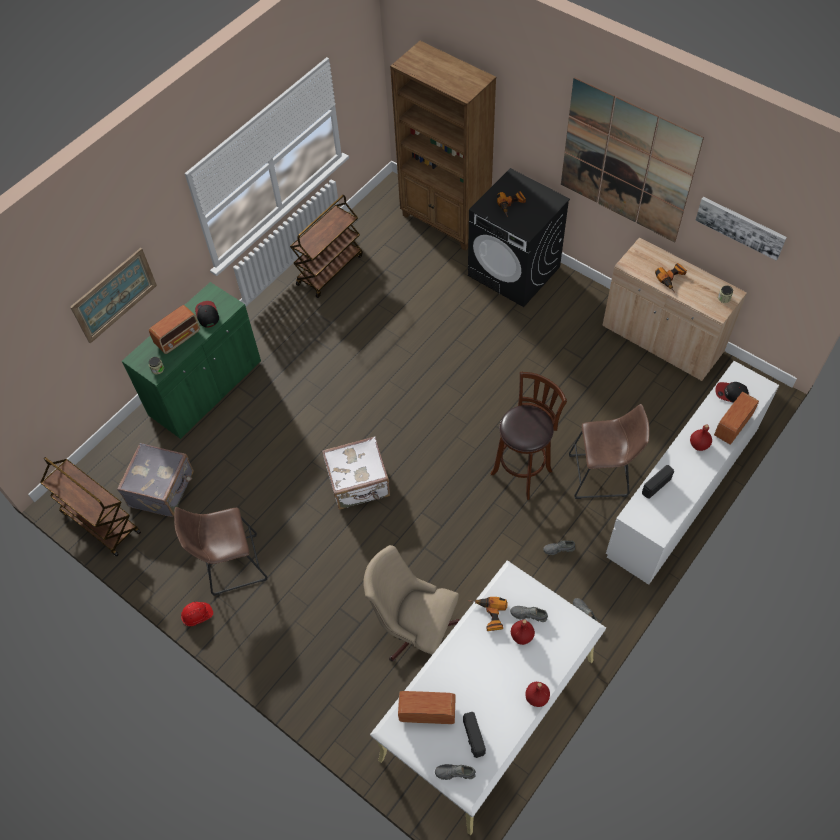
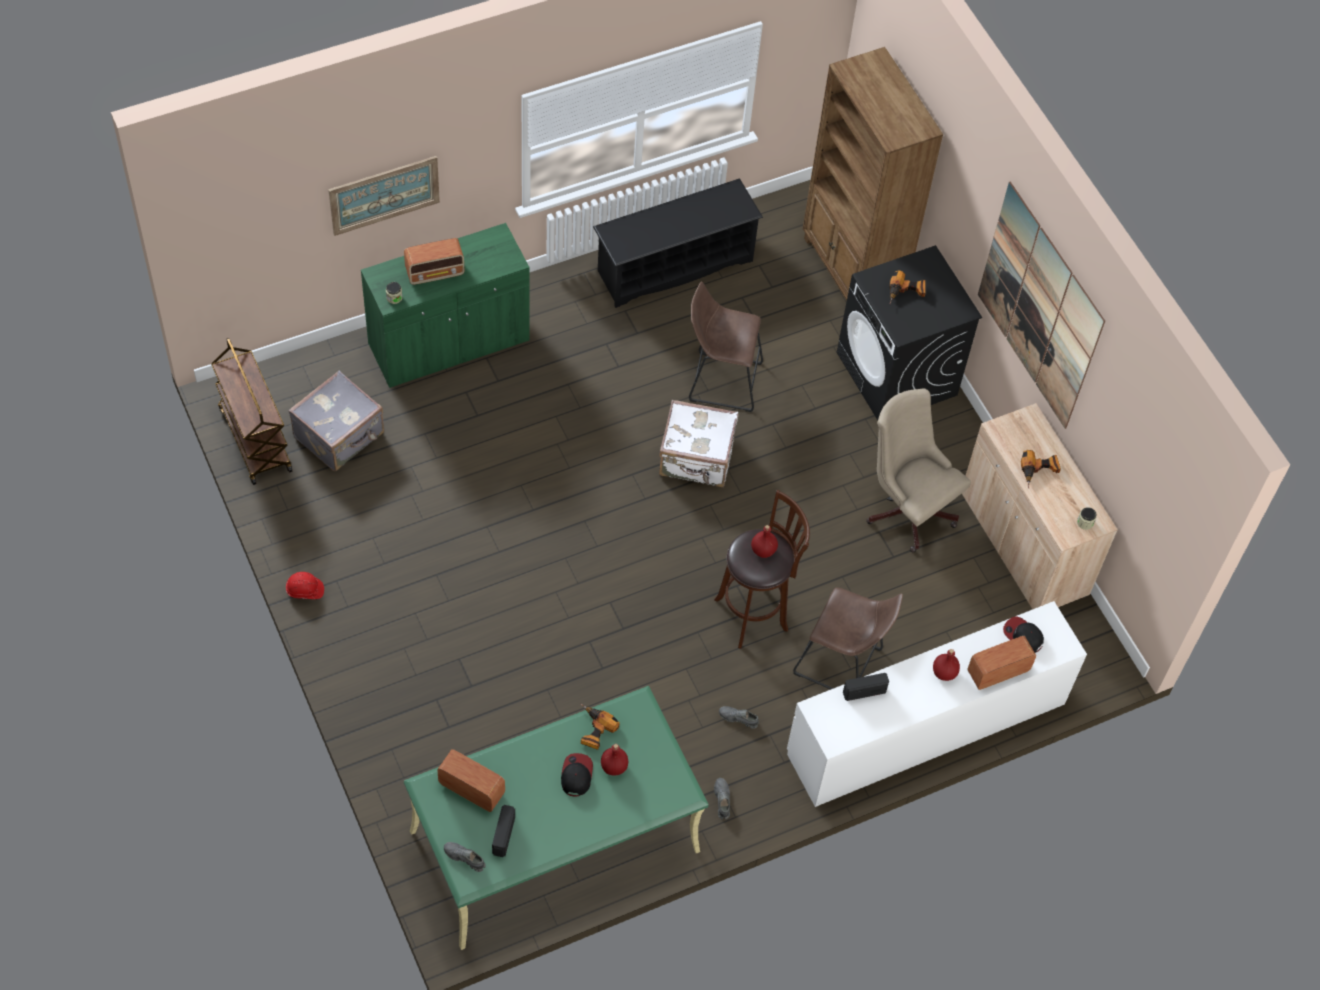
camera: 20 degrees right, 0 degrees up
brown stool [174,507,267,596] -> brown stool moved to [689,281,763,412]
cap [195,301,219,328] -> cap moved to [561,753,593,796]
brown cart [290,195,363,298] -> black shoe rack [593,178,763,308]
white suitcase [322,436,390,510] -> white suitcase moved to [659,400,739,487]
beige office chair [363,545,460,661] -> beige office chair moved to [866,389,971,552]
white desk [370,560,606,835] -> green desk [404,686,709,950]
grey shoe [510,606,548,622] -> none
red bottle [525,682,550,707] -> red bottle moved to [751,525,778,558]
picture [696,197,787,261] -> none

